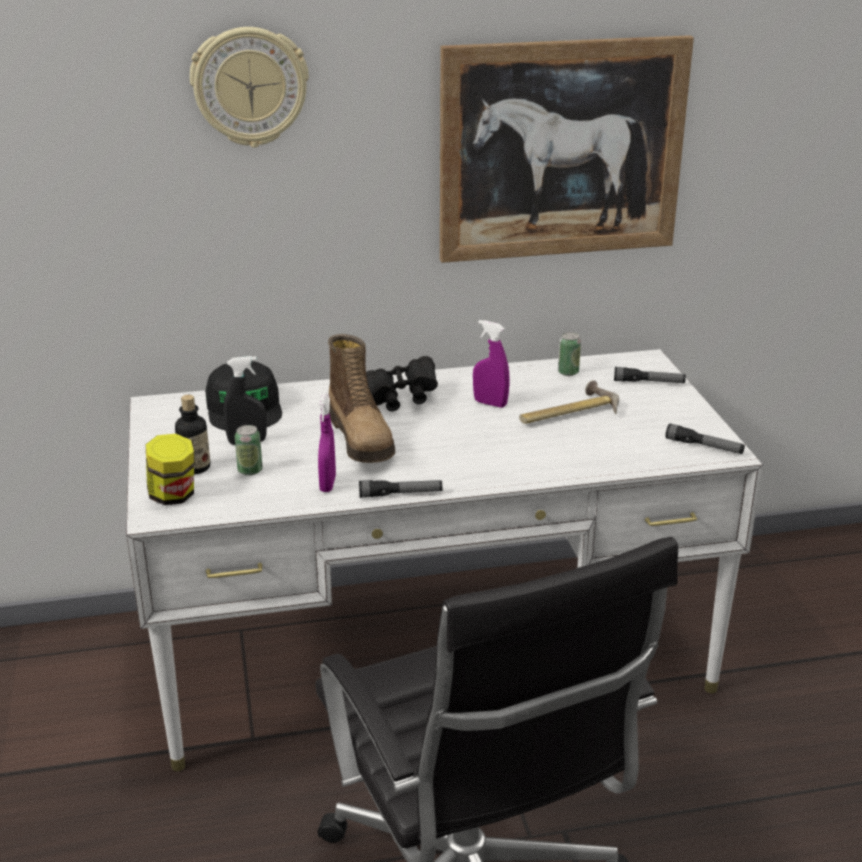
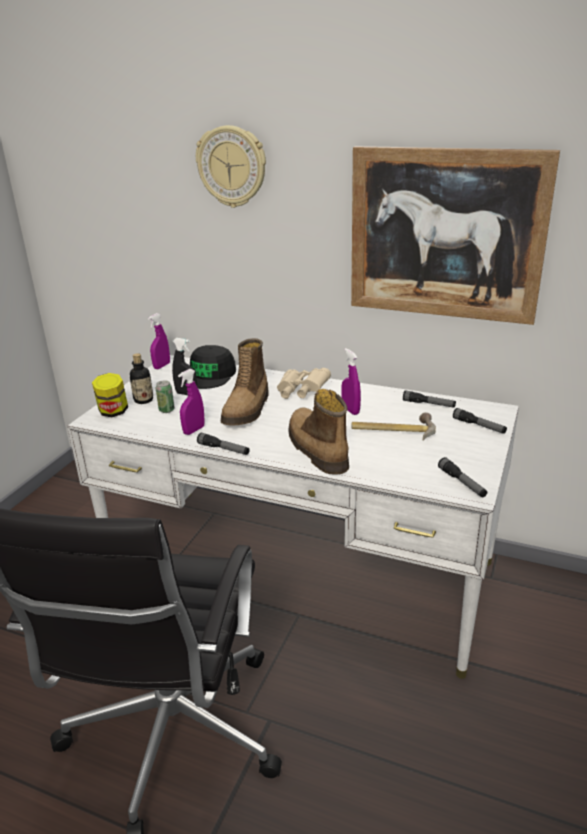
camera: 35 degrees right, 0 degrees up
black binoculars [366,356,438,411] -> beige binoculars [277,368,331,399]
can [558,332,581,376] -> flashlight [403,390,456,408]
none -> purple spray bottle [148,313,170,369]
none -> boot [288,389,349,475]

